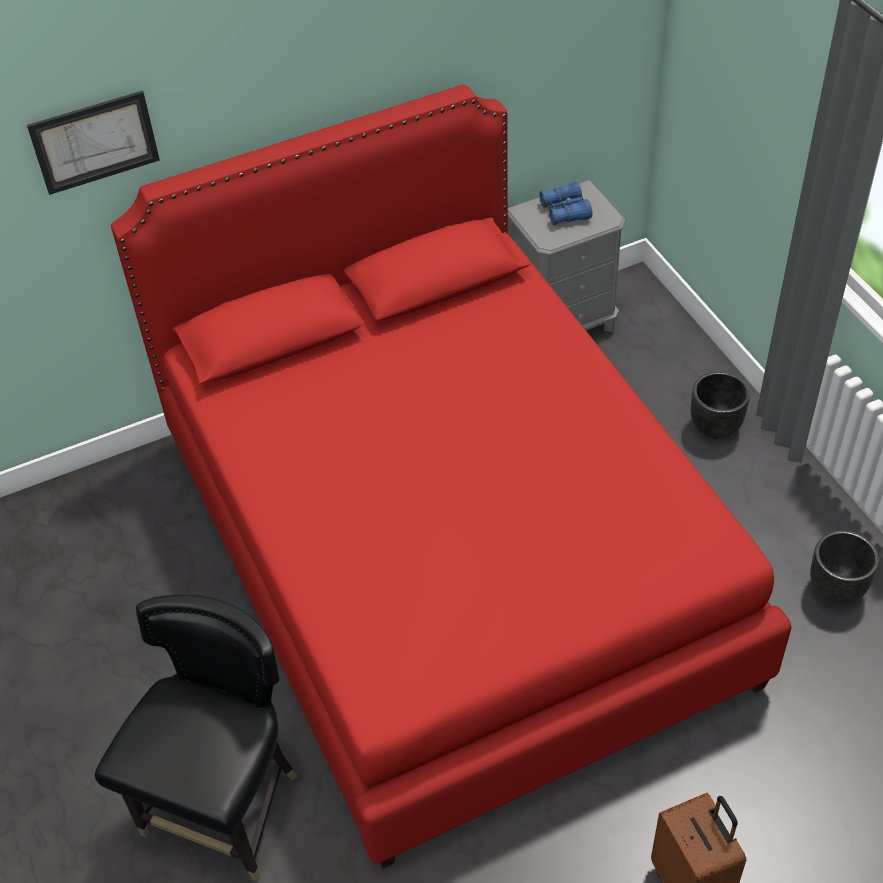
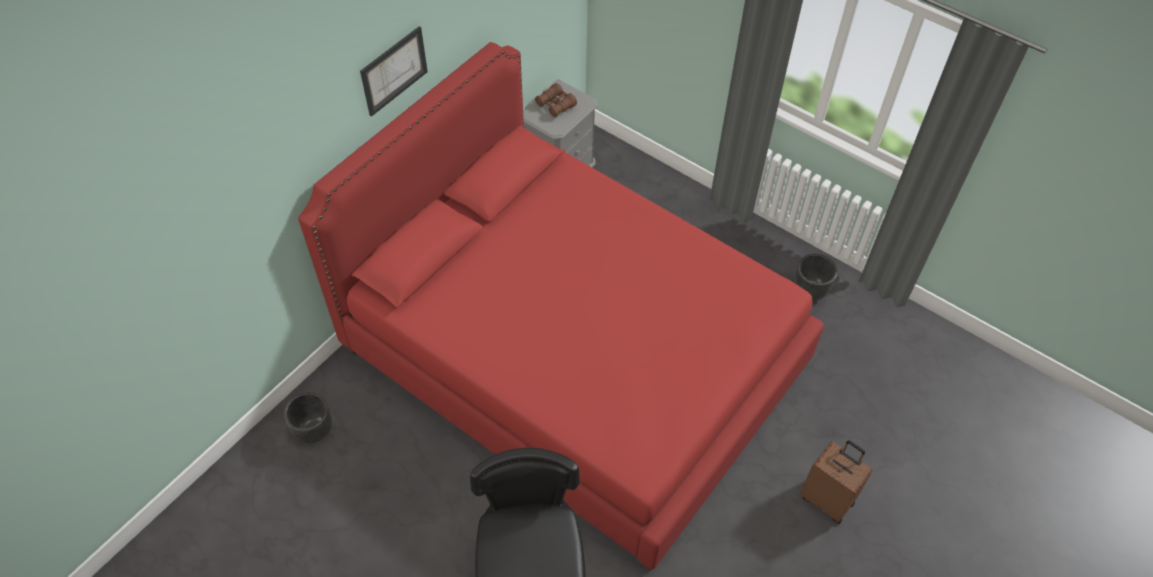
camera: 30 degrees left, 5 degrees up
picture [27,91,160,195] -> picture moved to [360,26,428,117]
blue binoculars [540,182,592,226] -> brown binoculars [535,83,577,117]
black planter [691,371,750,439] -> black planter moved to [284,392,332,443]

